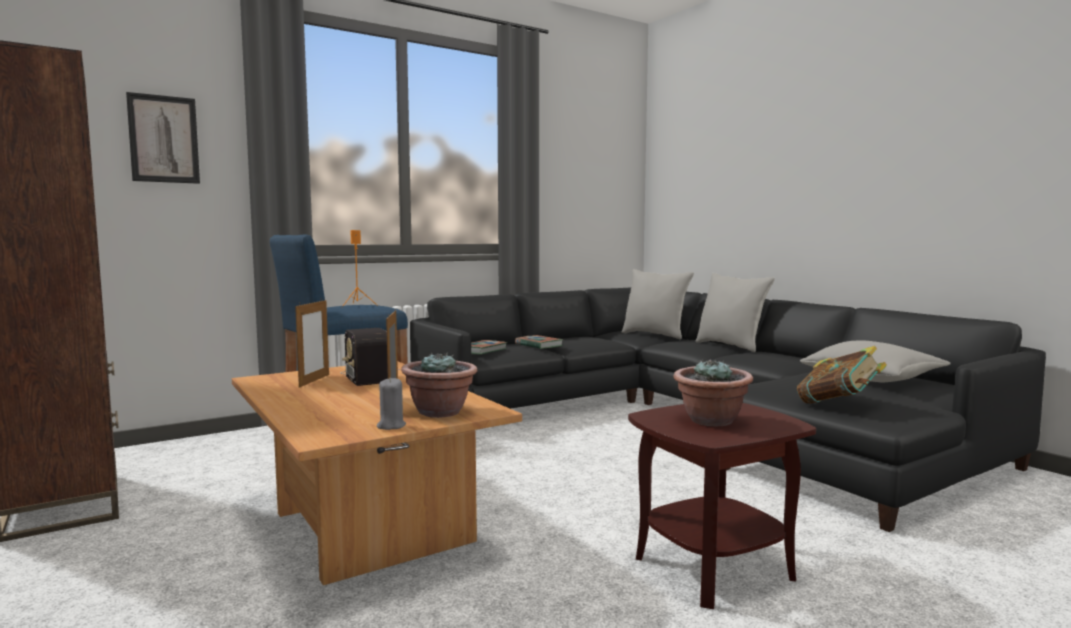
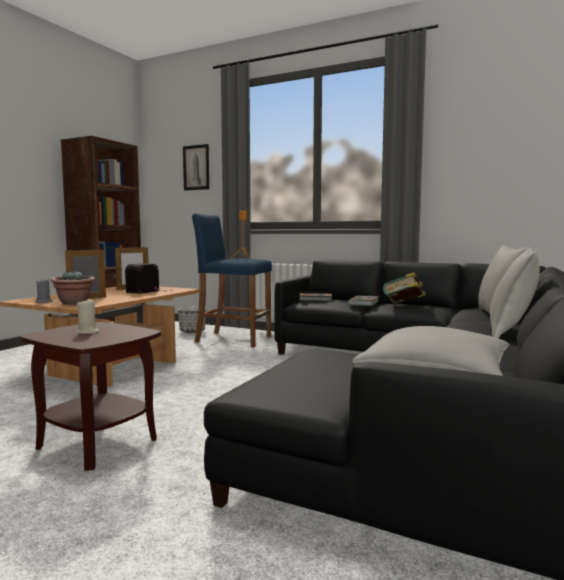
camera: 60 degrees right, 0 degrees up
potted plant [673,359,753,426] -> beige candle [76,300,100,334]
book [797,346,887,404] -> book moved to [383,272,426,304]
none -> planter [178,307,206,333]

